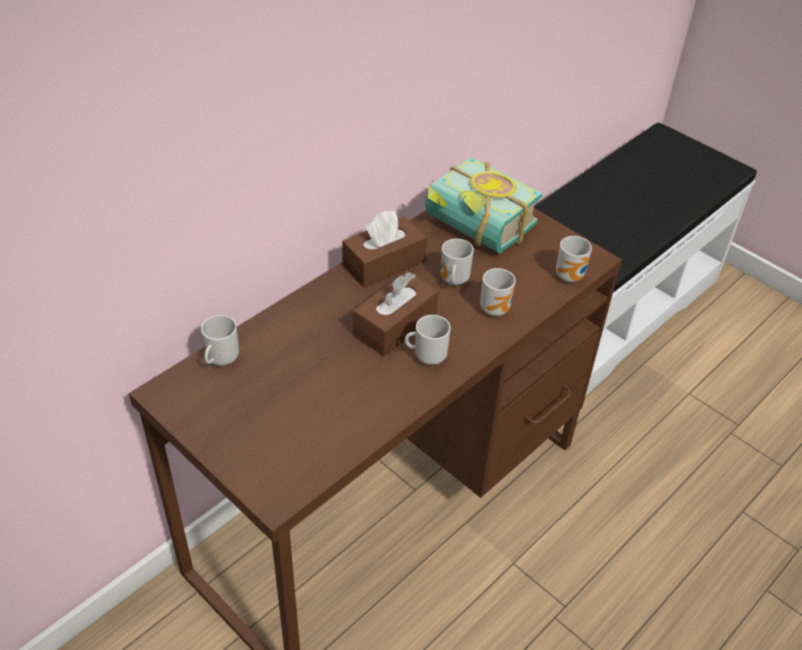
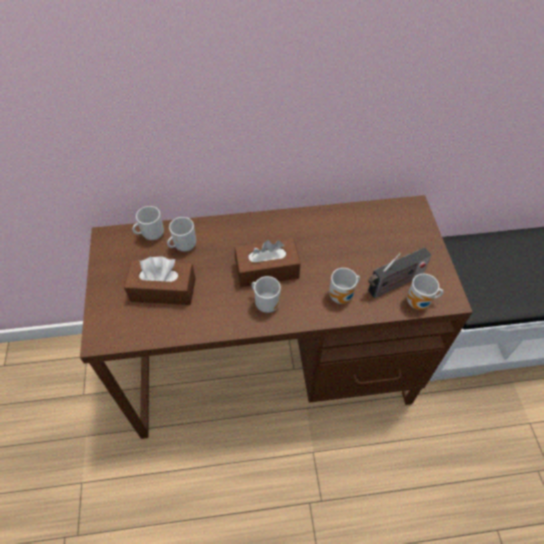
camera: 40 degrees right, 10 degrees up
brown tissue box [342,210,427,288] -> brown tissue box moved to [124,256,196,305]
book [425,157,542,253] -> none
mug [440,239,474,285] -> mug moved to [167,217,196,252]
none -> radio [368,247,431,298]

